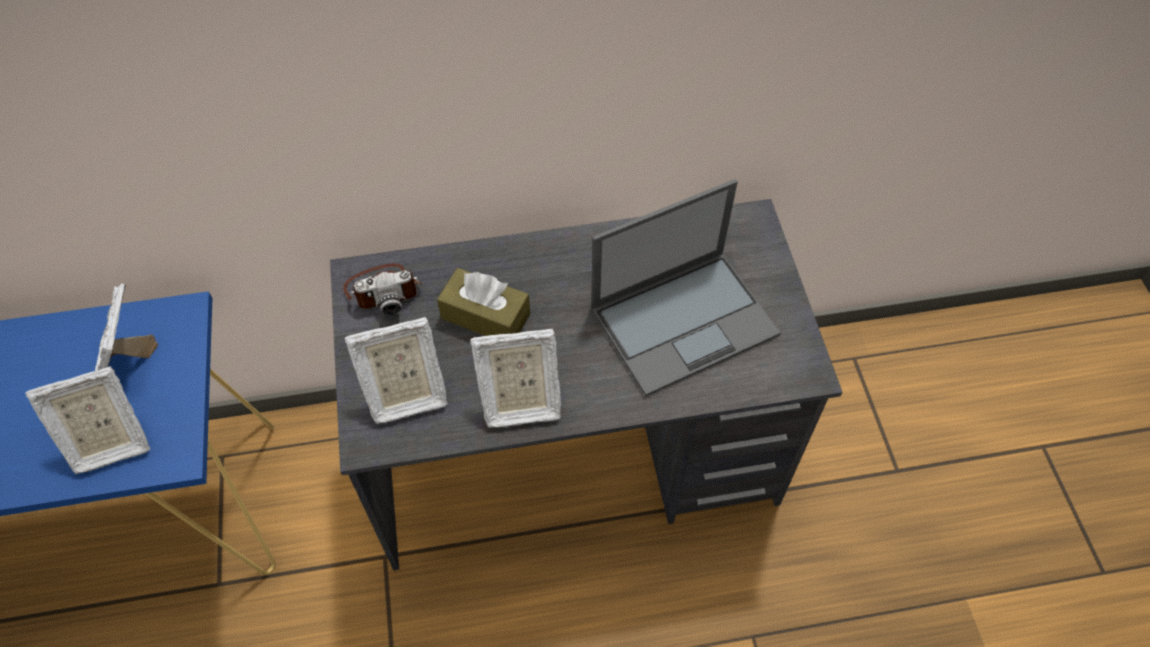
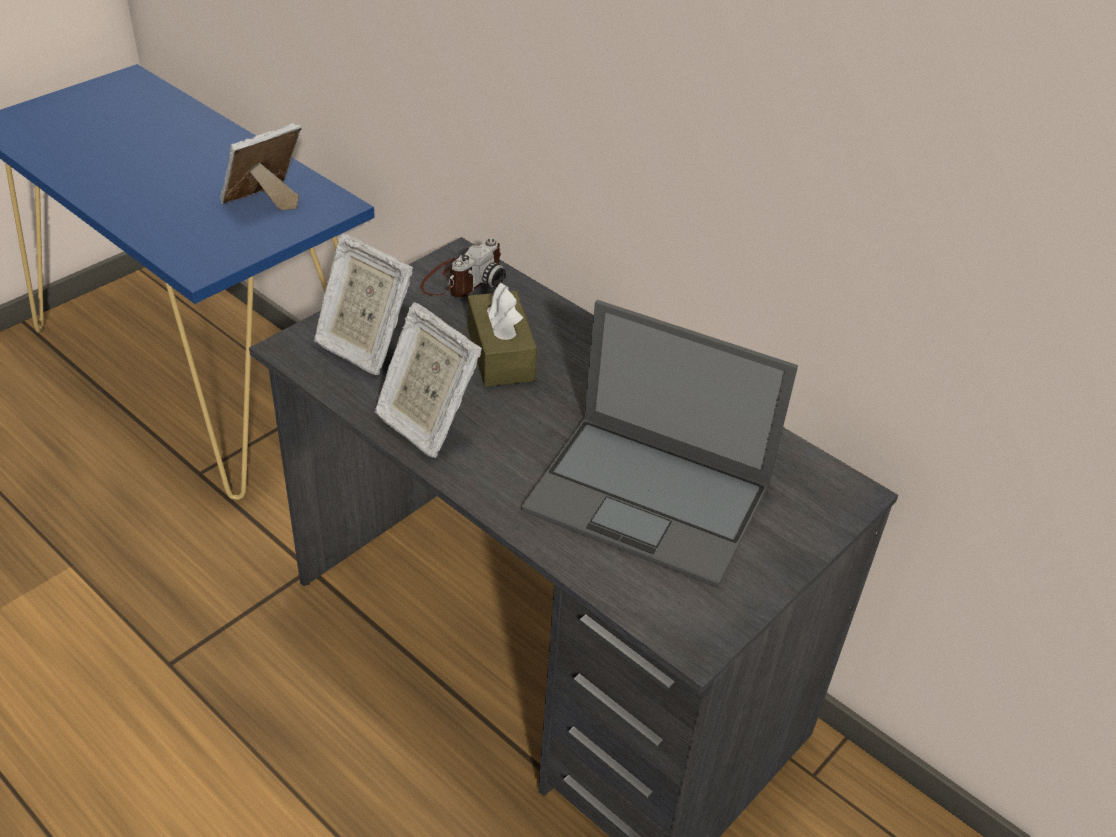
camera: 50 degrees right, 15 degrees down
picture frame [25,366,150,474] -> none
camera [343,264,422,315] -> camera turned 90 degrees counterclockwise [420,238,506,298]

